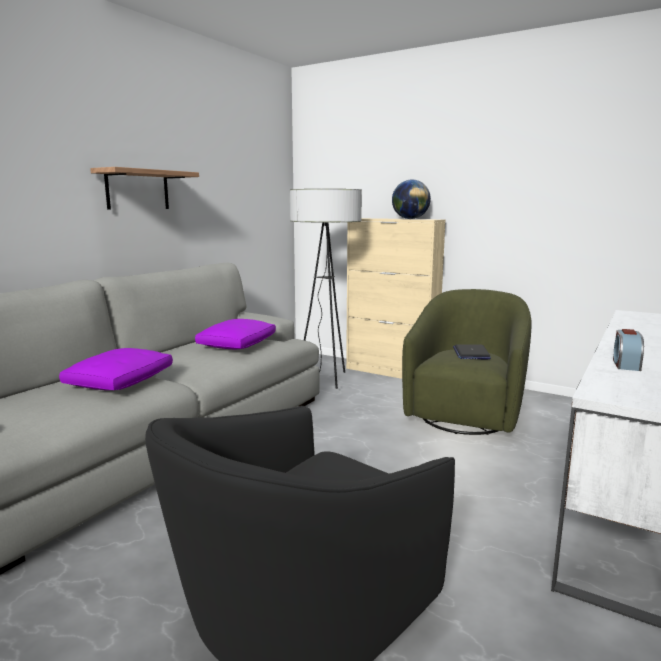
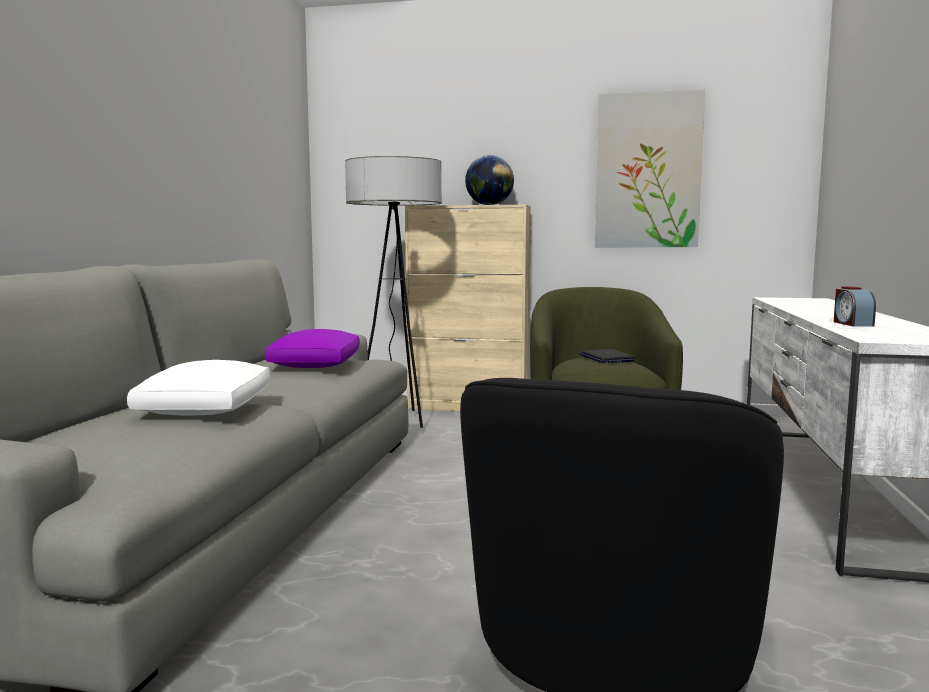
camera: 20 degrees left, 5 degrees down
purple pillow [59,348,173,390] -> white pillow [127,360,270,415]
shelf [90,167,199,209] -> none
none -> picture [595,89,705,247]

